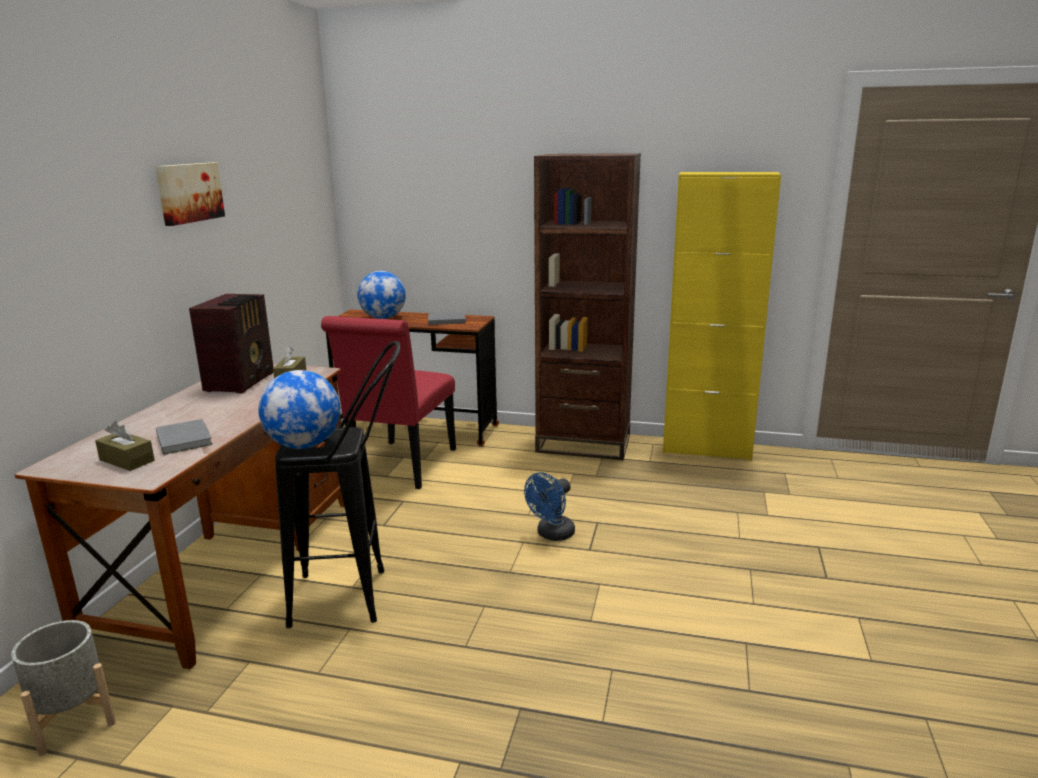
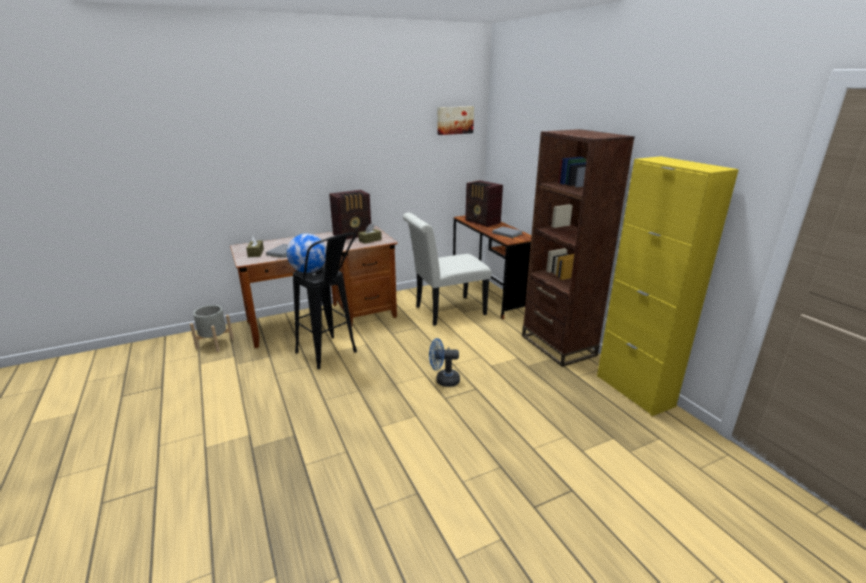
camera: 50 degrees right, 5 degrees up
picture [155,162,225,226] -> picture moved to [437,106,474,135]
red chair [321,316,456,489] -> white chair [403,213,491,326]
globe [357,271,406,319] -> radio [465,180,503,227]

